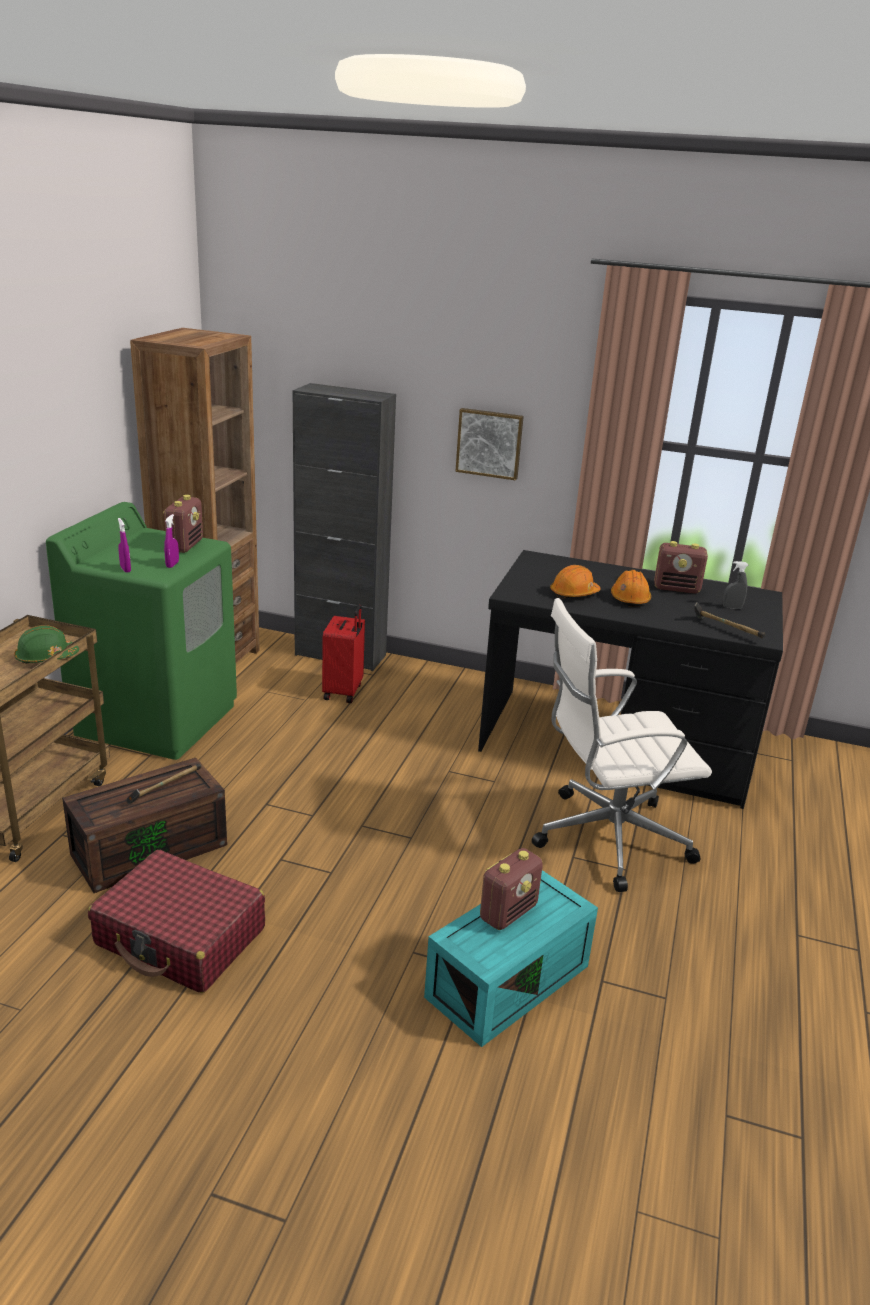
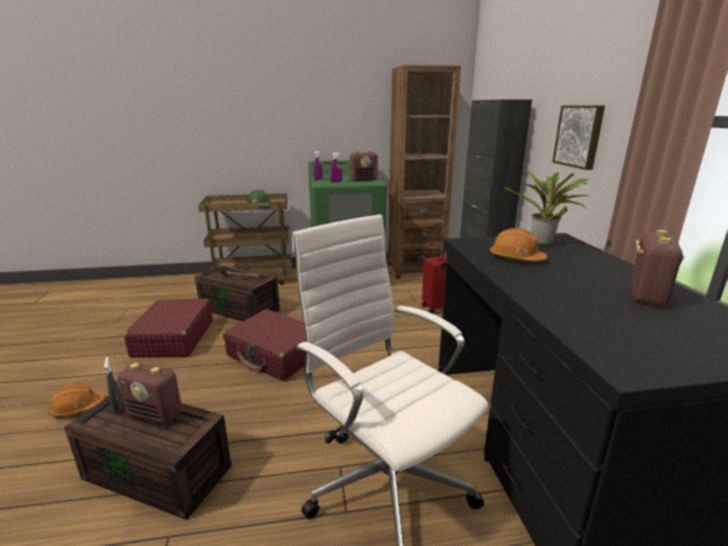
camera: 65 degrees right, 5 degrees down
turquoise storage box [424,870,598,1047] -> brown storage box [64,389,232,520]
orange hard hat [611,570,651,607] -> orange hard hat moved to [49,383,104,417]
radio [654,541,708,594] -> radio turned 135 degrees counterclockwise [631,230,684,307]
hammer [694,602,765,639] -> none
grey spray bottle [723,561,749,609] -> grey spray bottle moved to [104,357,122,412]
none -> red suitcase [223,309,306,381]
none -> potted plant [504,169,589,245]

